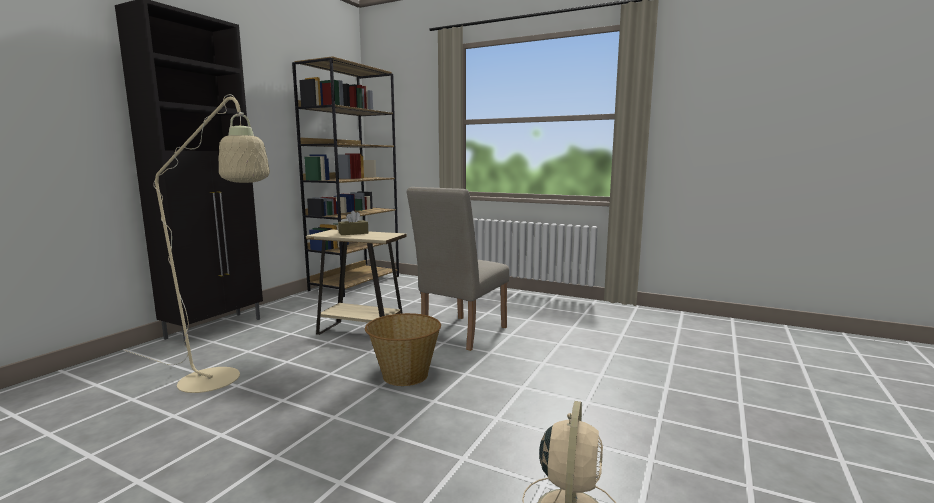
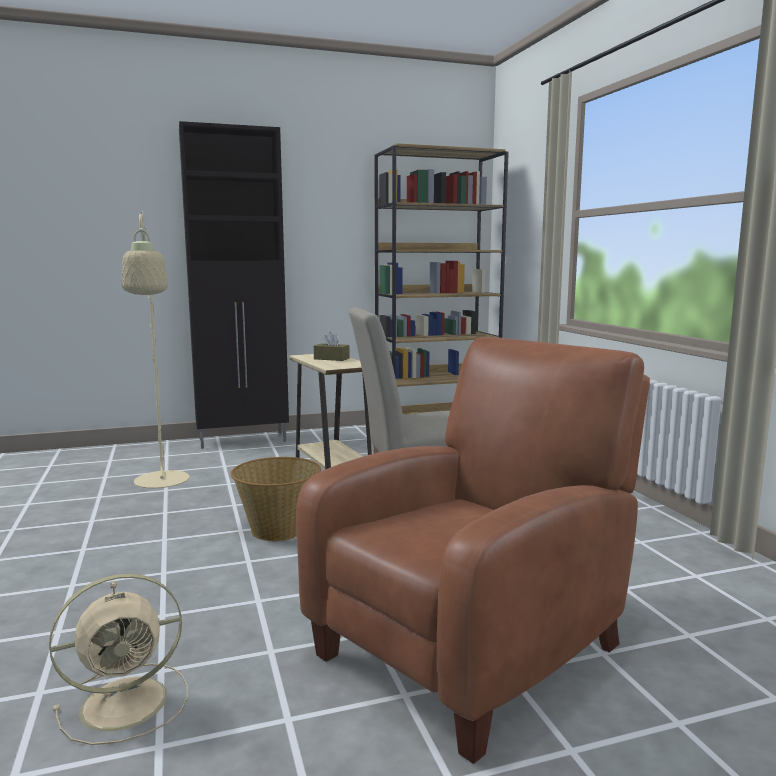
camera: 45 degrees right, 0 degrees up
none -> brown armchair [296,337,650,764]

